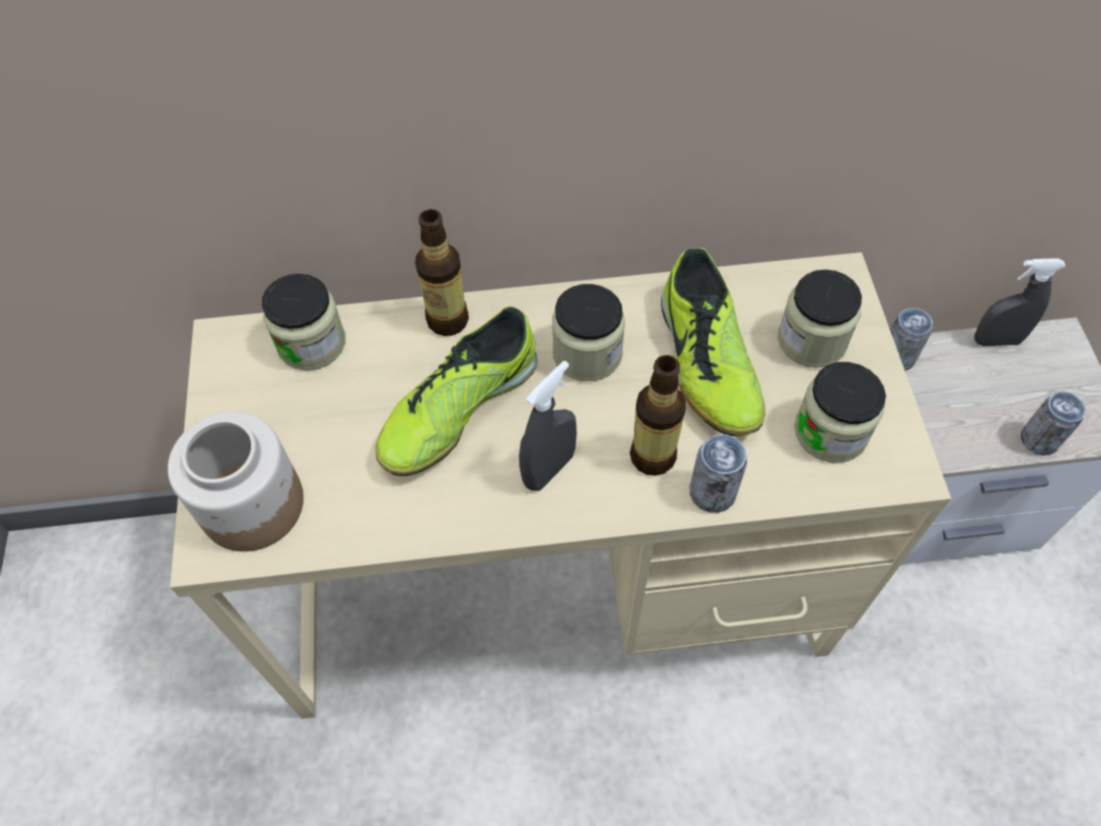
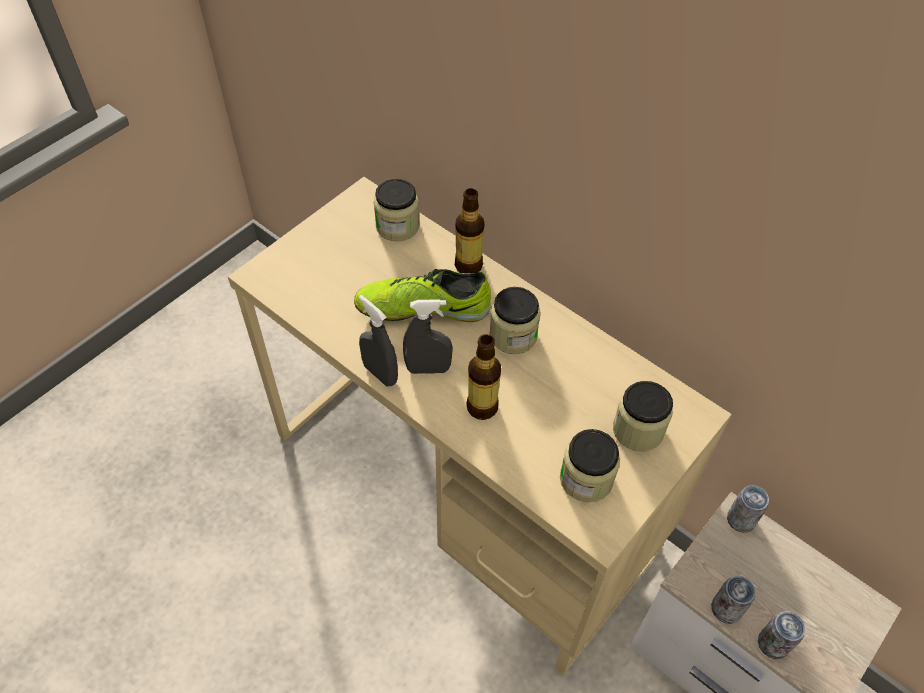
camera: 45 degrees right, 5 degrees down
jar [168,411,304,552] -> none
shoe [661,248,765,436] -> none
can [690,434,747,513] -> can moved to [711,576,755,624]
grey spray bottle [974,258,1066,346] -> grey spray bottle moved to [358,295,398,386]

